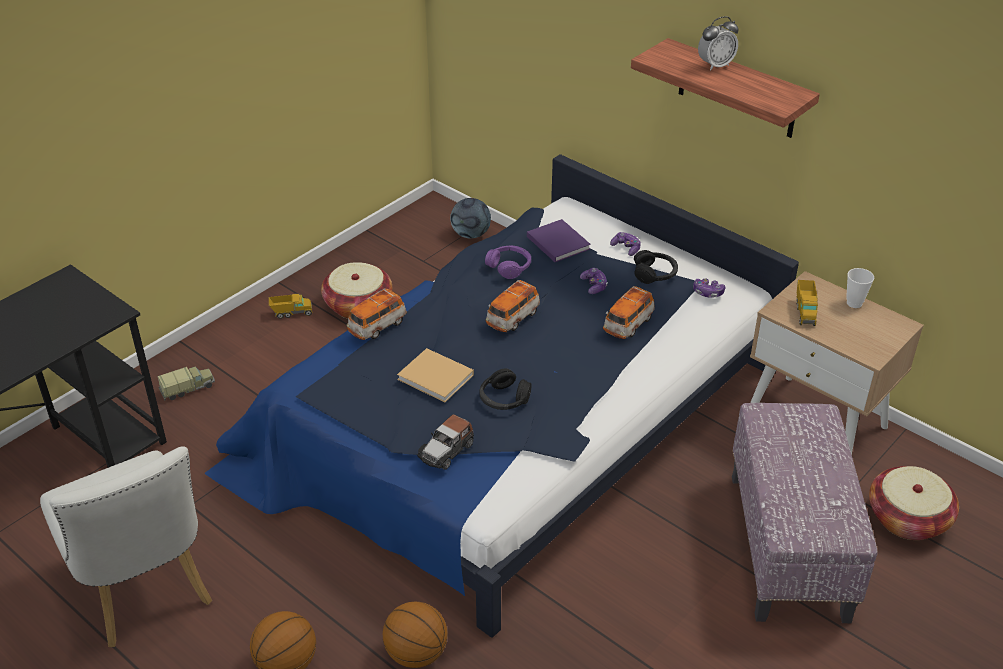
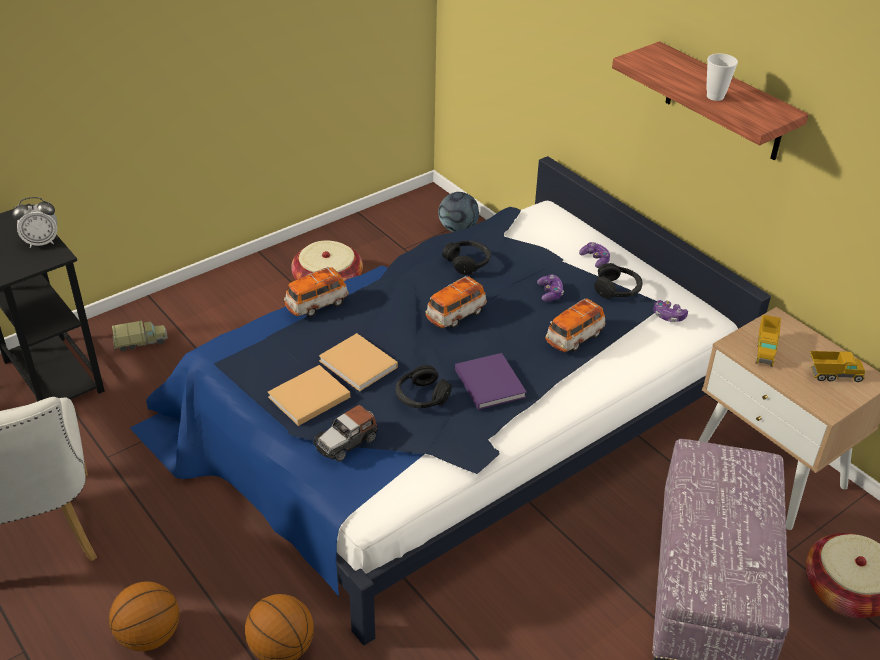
camera: 10 degrees right, 0 degrees up
toy truck [269,294,313,319] -> toy truck moved to [810,351,865,382]
purple headphones [485,246,531,279] -> black headphones [442,241,491,275]
purple book [527,219,591,262] -> purple book moved to [455,353,527,410]
alarm clock [698,16,739,71] -> alarm clock moved to [12,197,57,248]
cup [846,268,874,308] -> cup moved to [706,53,738,101]
none -> beige book [268,365,350,426]

